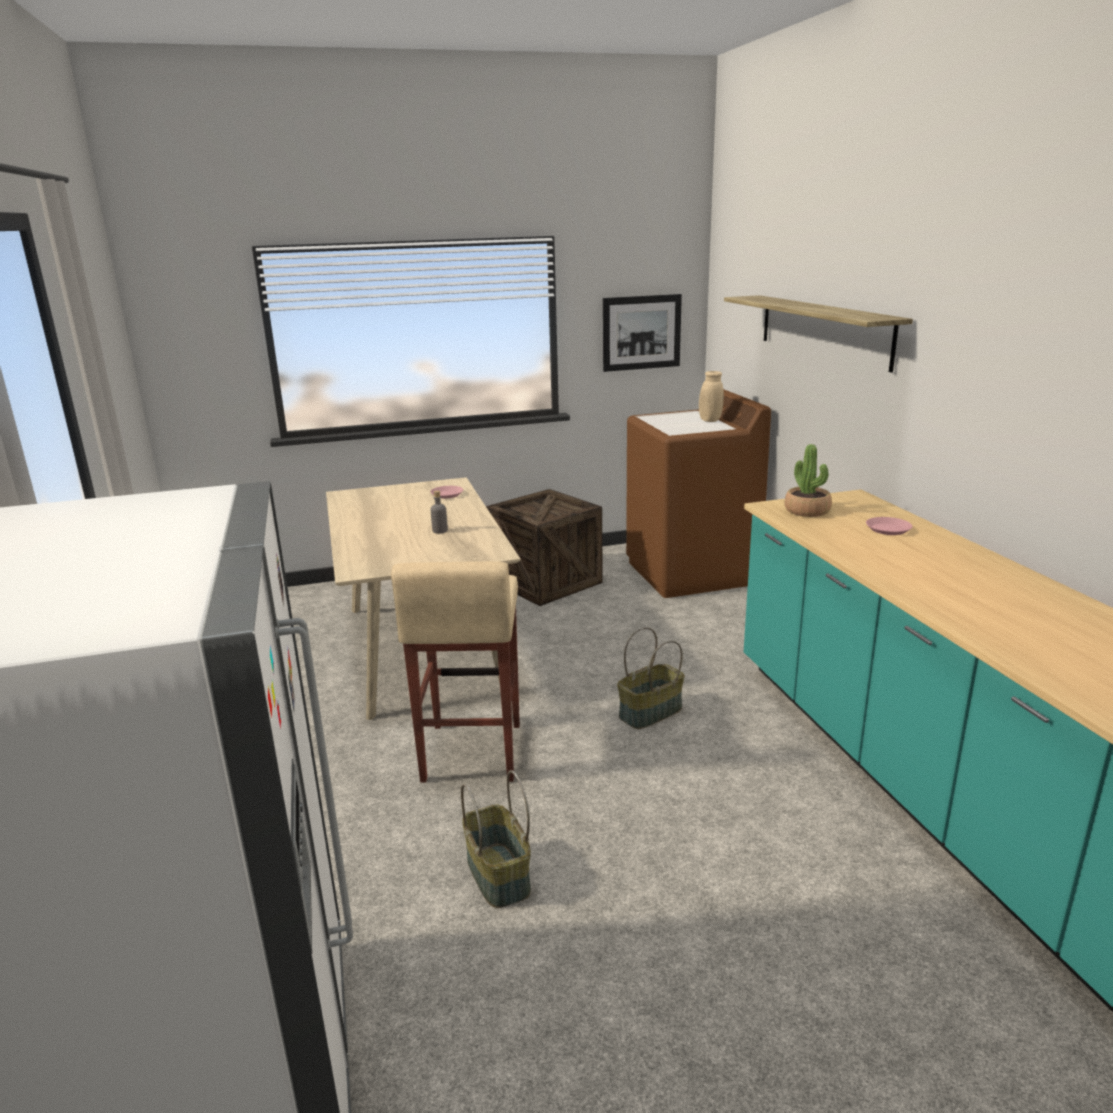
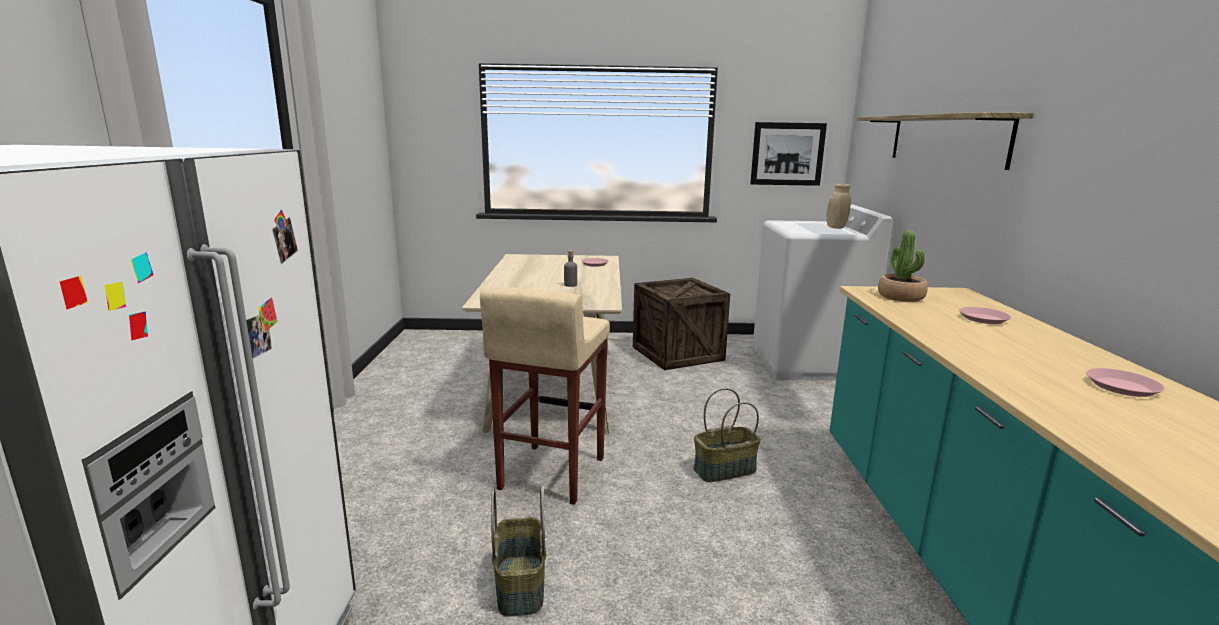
camera: 15 degrees right, 5 degrees down
brown washing machine [626,389,771,598] -> white washing machine [753,204,893,381]
none -> pink plate [1086,368,1165,397]

